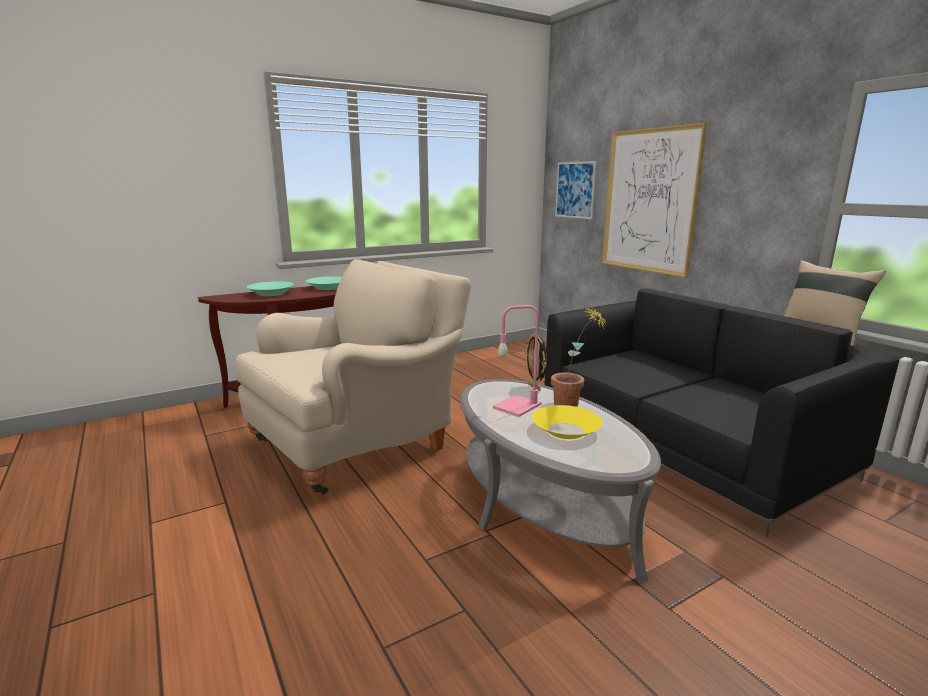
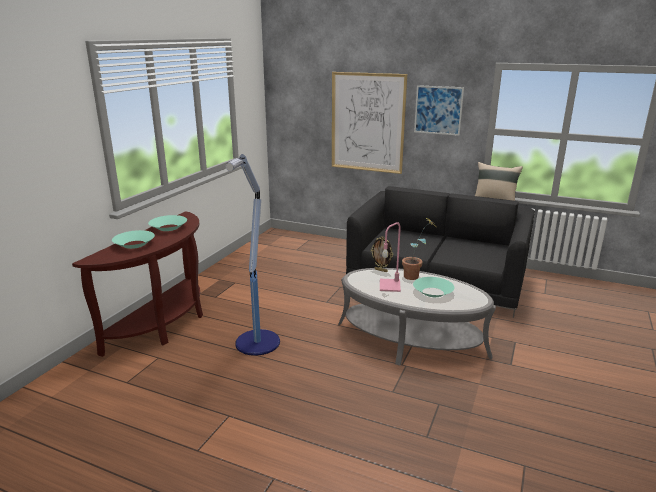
camera: 35 degrees left, 5 degrees up
beige armchair [235,259,471,494] -> floor lamp [226,154,280,356]
yellow bowl [532,405,602,439] -> turquoise bowl [413,277,454,297]
picture [555,161,597,219] -> picture moved to [414,85,464,136]

